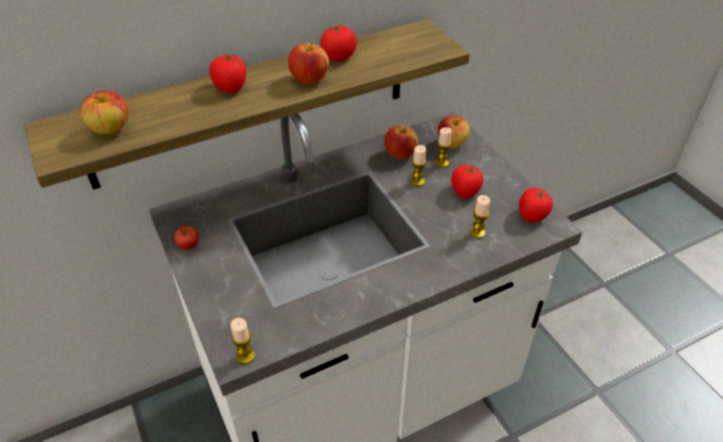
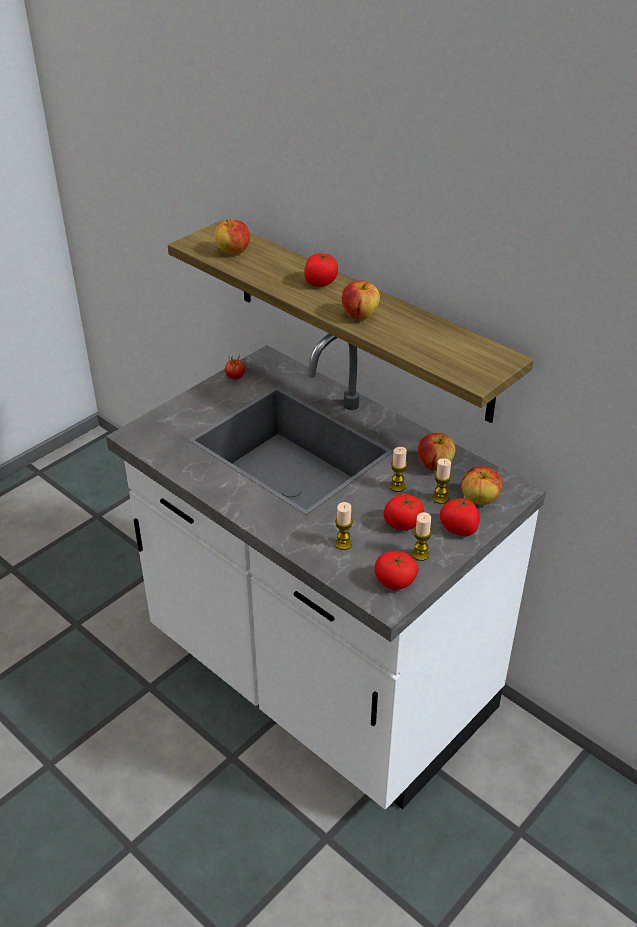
camera: 70 degrees right, 5 degrees down
candle [231,318,255,364] -> candle moved to [412,512,432,561]
tomato [320,25,357,61] -> tomato moved to [440,497,480,536]

